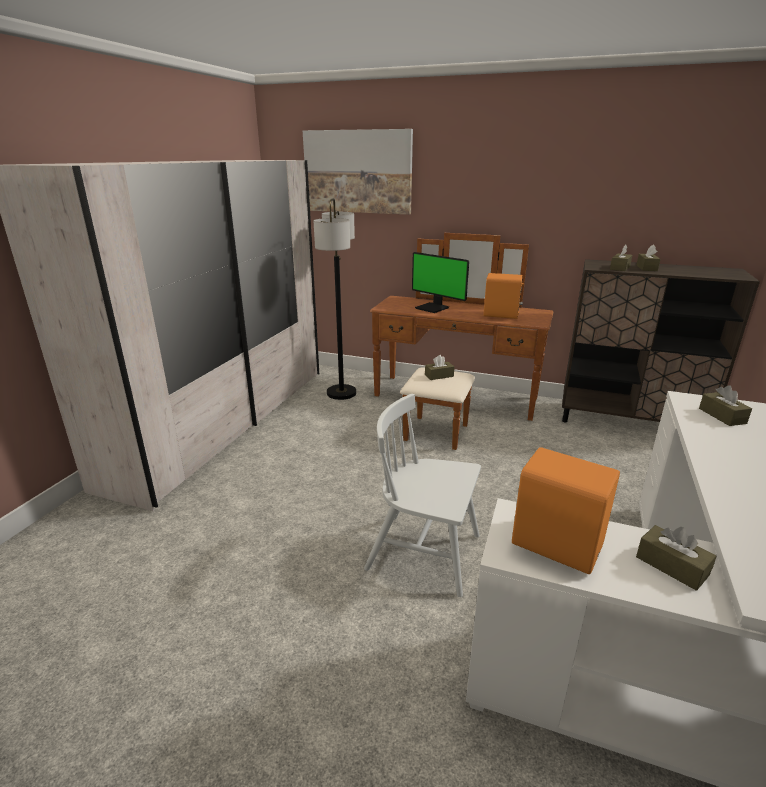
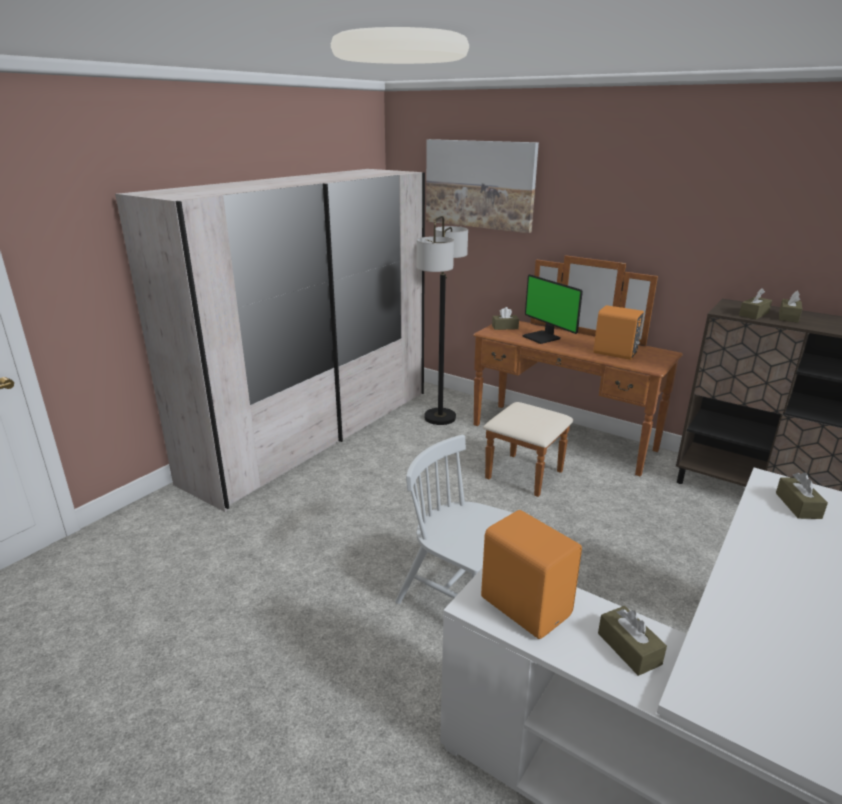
camera: 15 degrees right, 0 degrees up
brown tissue box [425,355,454,380] -> brown tissue box moved to [492,307,519,330]

